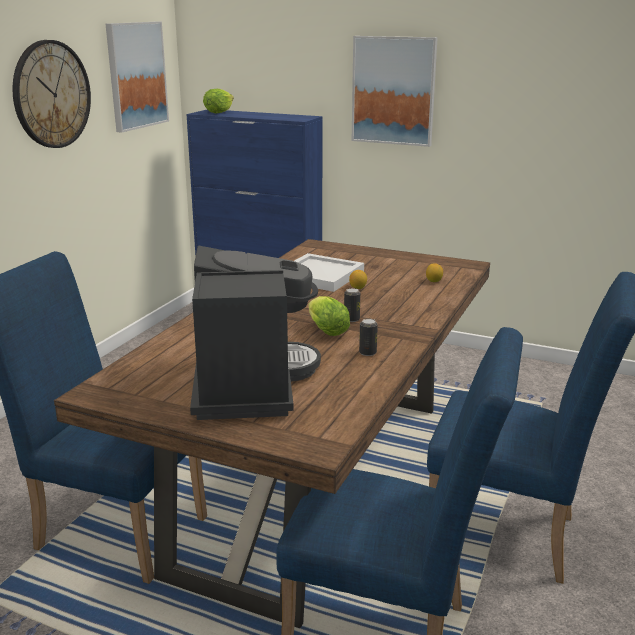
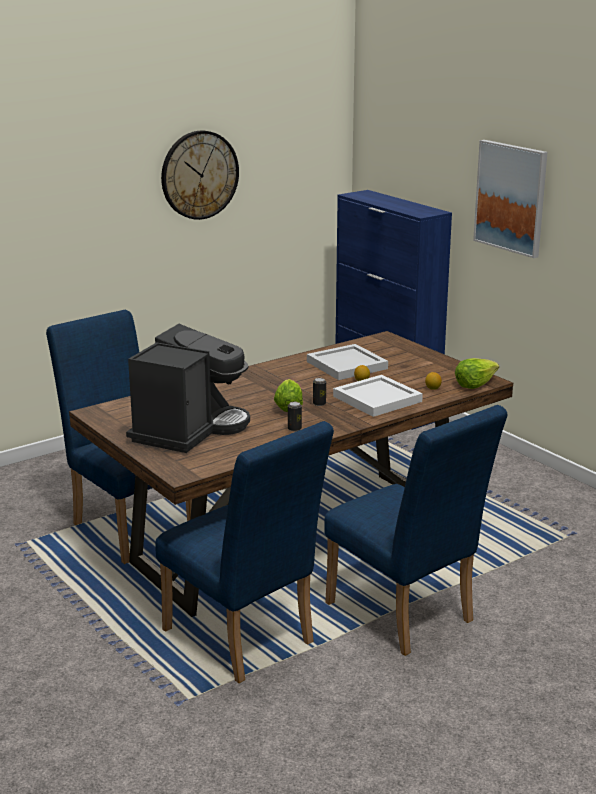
camera: 30 degrees right, 0 degrees up
picture [105,22,169,133] -> none
lettuce [203,89,234,114] -> lettuce moved to [455,358,499,389]
none -> white tray [333,375,423,417]

